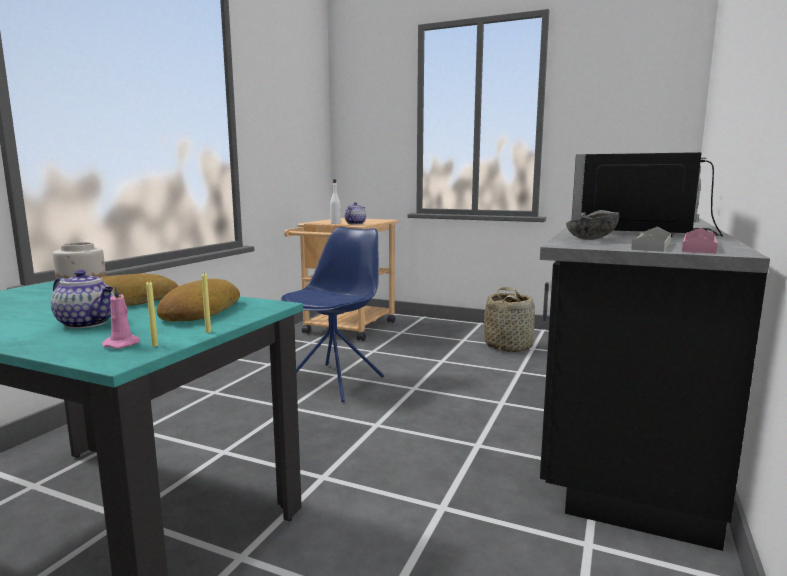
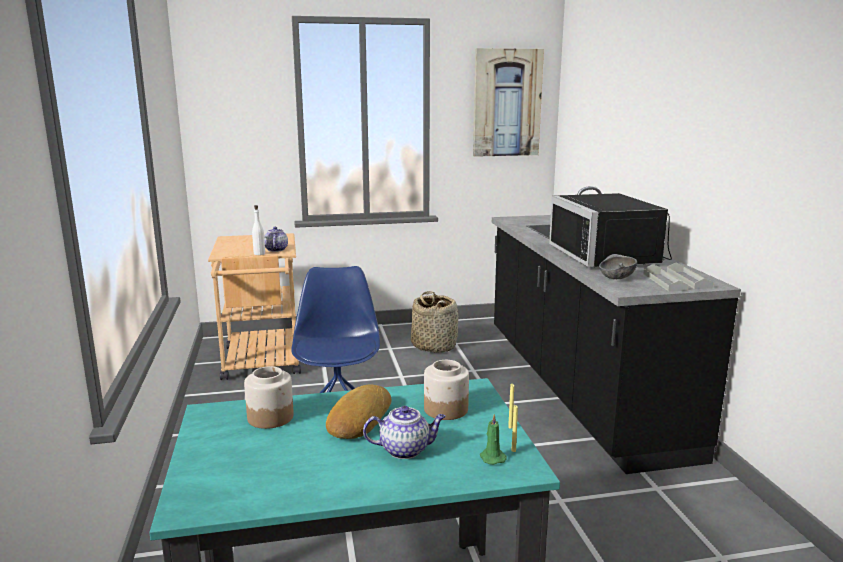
camera: 35 degrees left, 5 degrees up
pink candle [102,284,141,349] -> green candle [480,414,507,465]
bread [157,279,240,321] -> jar [424,360,469,420]
pink tray [682,228,718,254] -> grey tray [667,262,713,289]
none -> picture [473,48,544,157]

